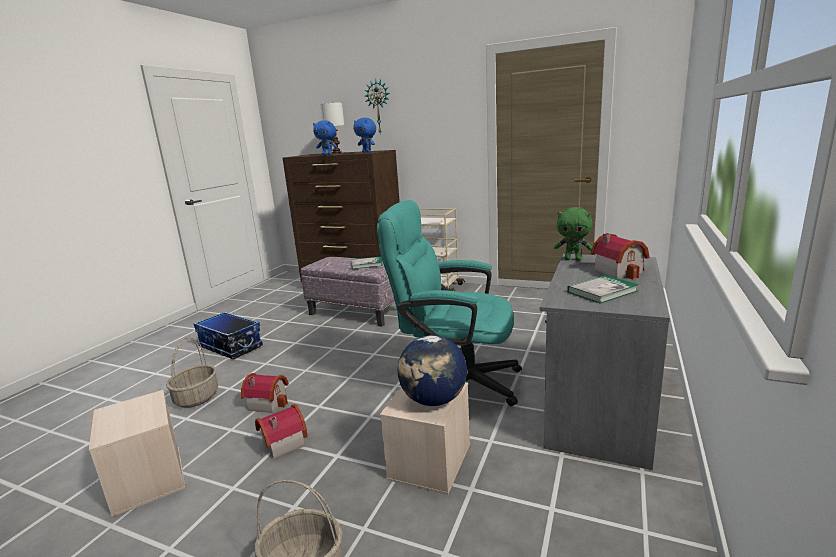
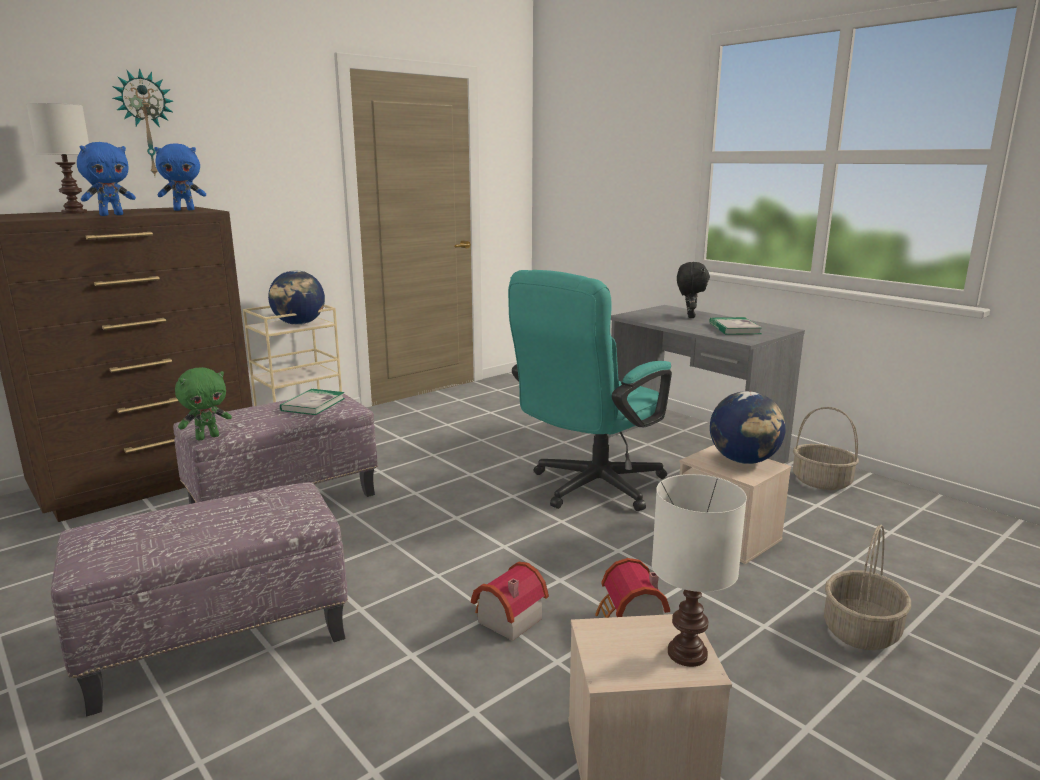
camera: 65 degrees left, 0 degrees up
basket [166,337,218,408] -> basket moved to [793,407,859,490]
storage box [194,312,263,359] -> ottoman [51,482,348,716]
green plush toy [554,207,593,261] -> green plush toy moved to [175,367,232,441]
toy house [591,233,649,279] -> black plush toy [677,262,710,318]
none -> globe [268,270,325,325]
none -> white table lamp [652,474,747,667]

